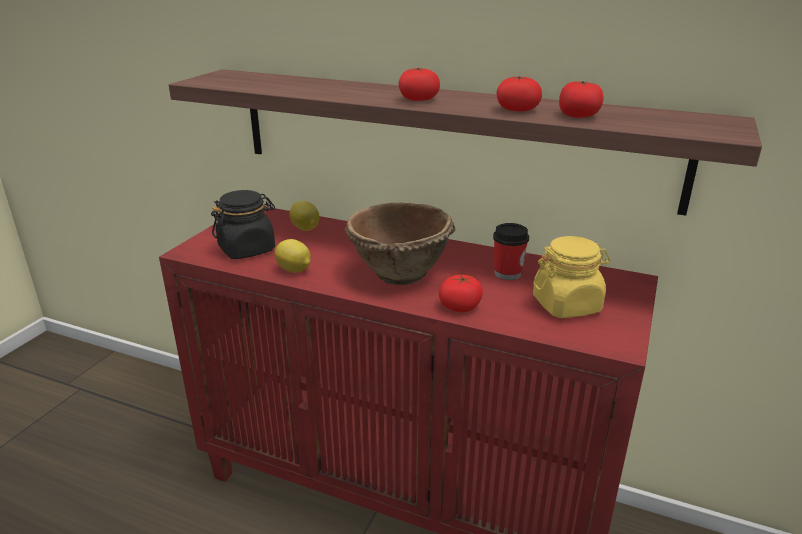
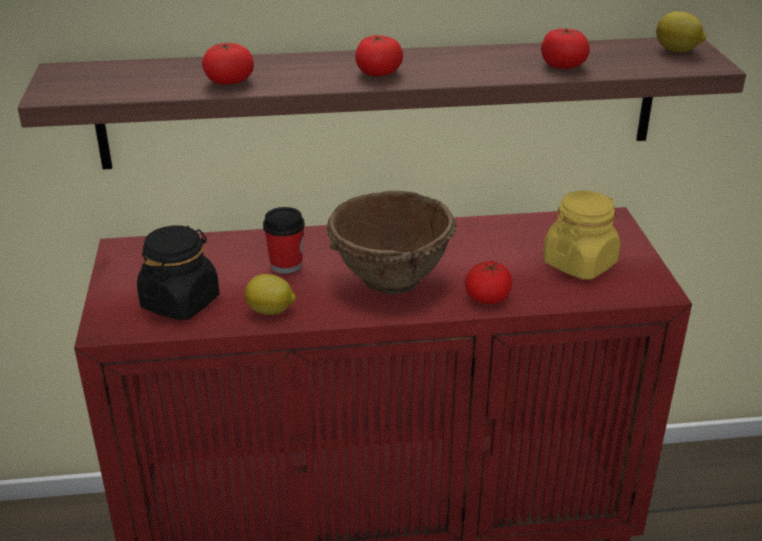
camera: 30 degrees left, 5 degrees up
lemon [290,201,319,231] -> lemon moved to [656,11,706,52]
cup [493,223,529,280] -> cup moved to [263,207,305,274]
tomato [496,76,542,111] -> tomato moved to [202,42,254,85]

